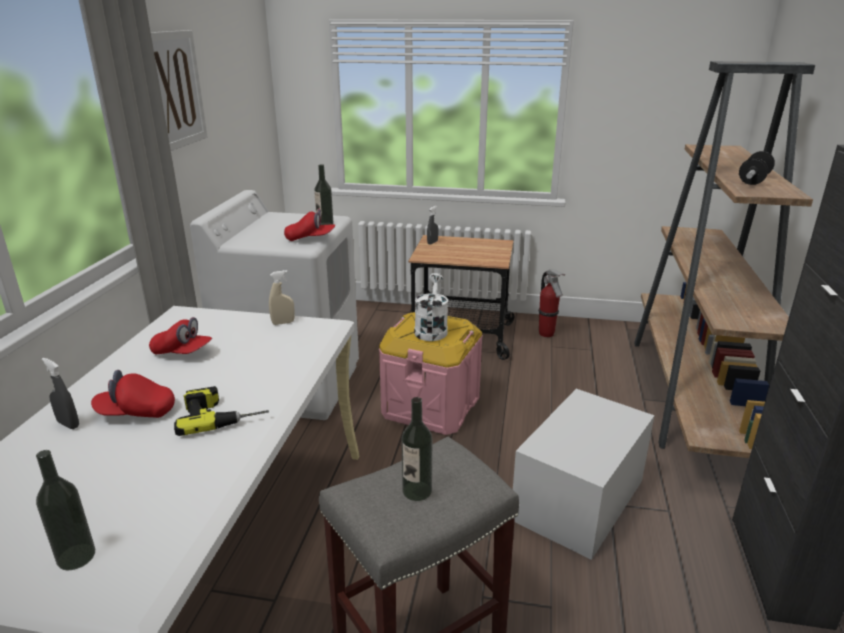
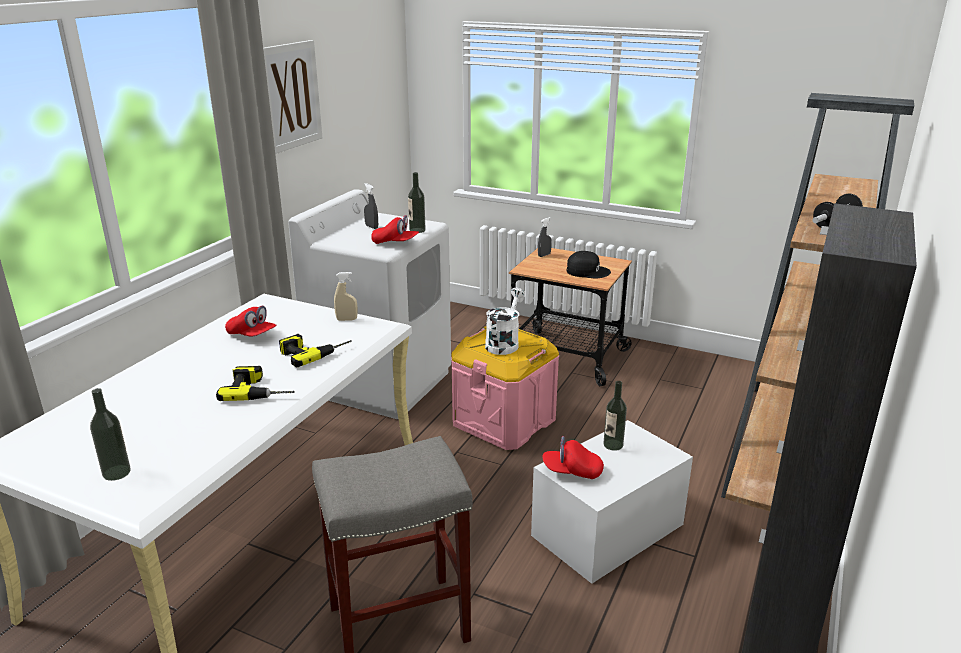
camera: 15 degrees right, 0 degrees up
grey spray bottle [42,358,79,429] -> grey spray bottle moved to [364,183,378,229]
red cap [91,370,175,418] -> red cap moved to [542,436,604,479]
bottle [401,397,432,501] -> bottle moved to [603,381,627,451]
fire extinguisher [538,269,566,337] -> none
none -> power drill [279,334,352,367]
none -> black cap [567,251,611,278]

